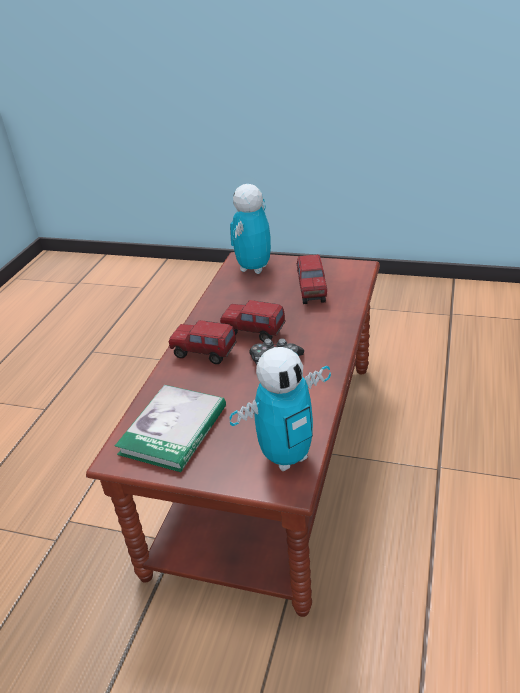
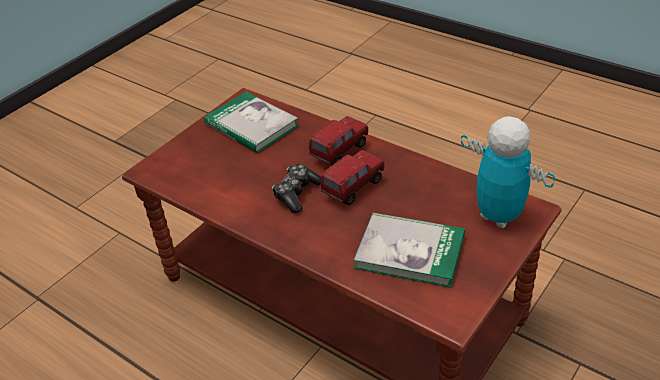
camera: 110 degrees right, 5 degrees up
toy robot [230,347,331,471] -> none
toy truck [297,254,327,304] -> book [354,213,465,288]

